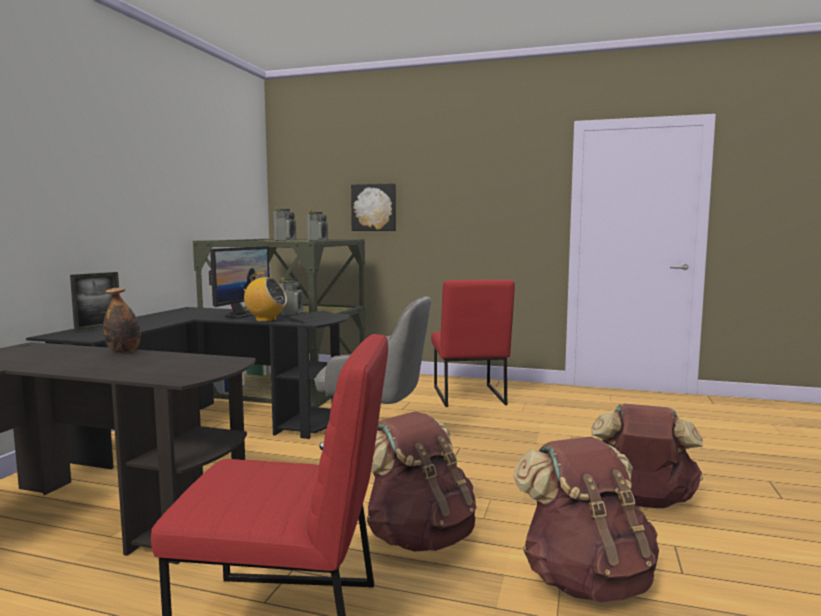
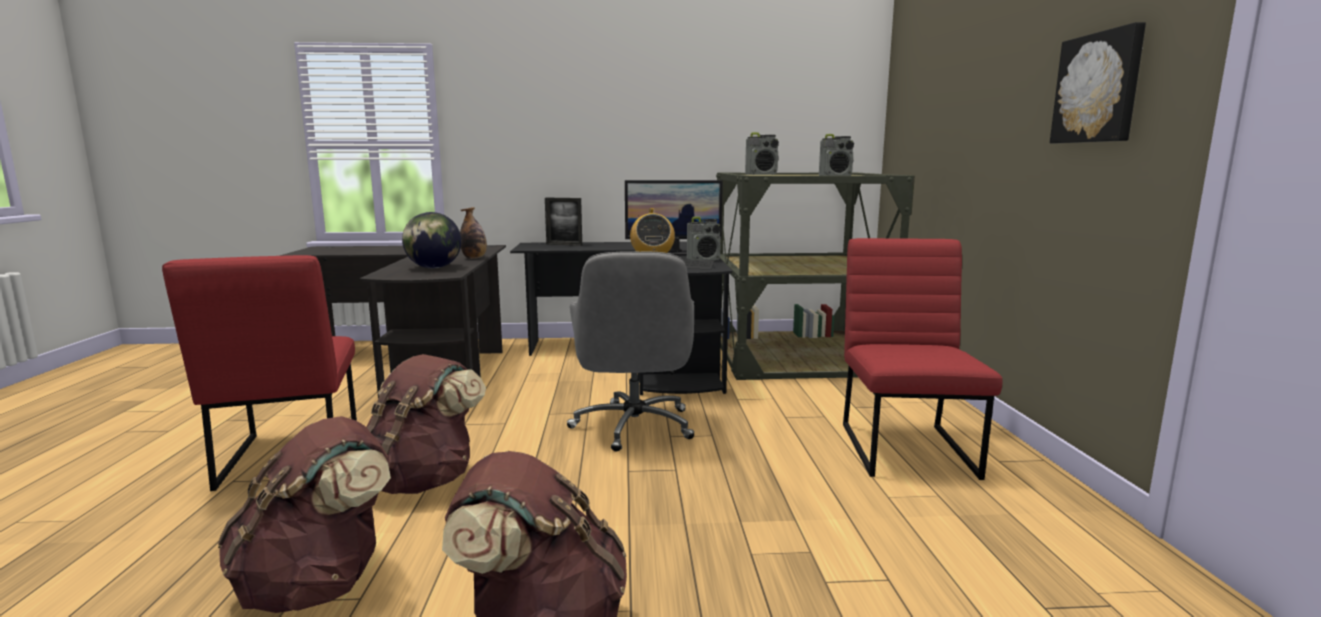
camera: 70 degrees right, 5 degrees up
picture [351,183,396,231] -> picture moved to [1050,22,1146,143]
red chair [431,279,515,407] -> red chair turned 120 degrees clockwise [843,238,1003,480]
none -> globe [402,212,461,269]

